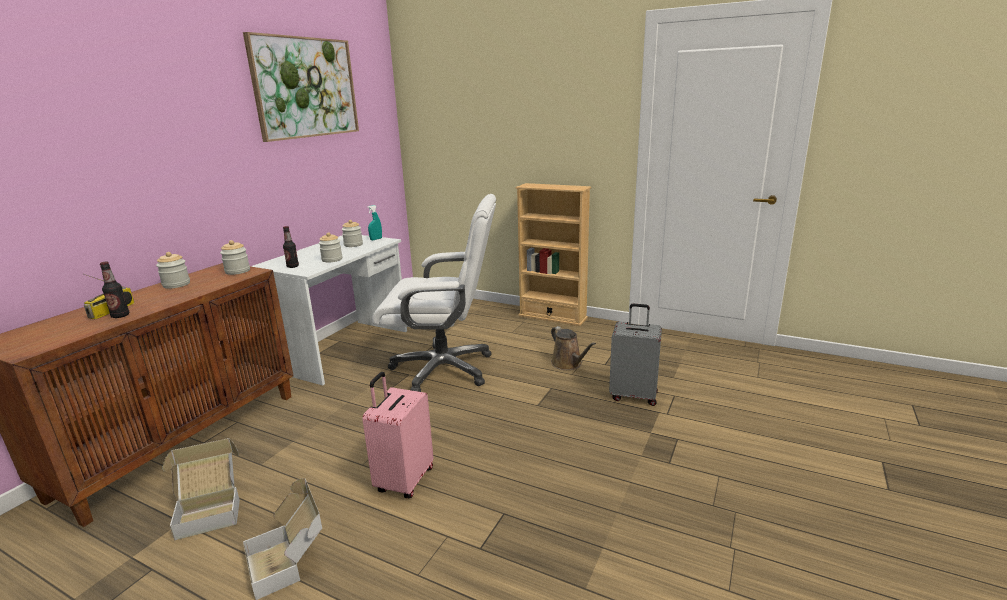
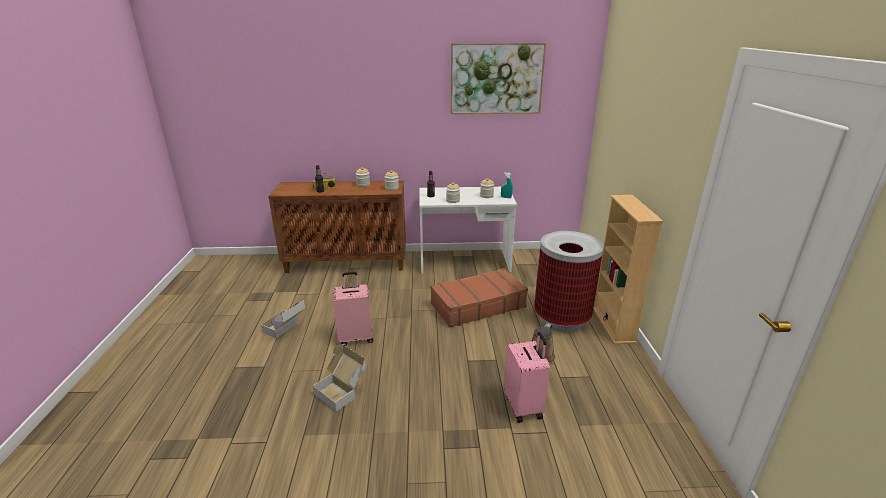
camera: 60 degrees right, 5 degrees up
cardboard box [162,438,240,541] -> cardboard box moved to [313,344,366,412]
white office chair [372,194,496,392] -> brown suitcase [431,268,528,328]
grey suitcase [609,304,662,406] -> pink suitcase [504,332,550,423]
none -> trash can [534,231,604,332]

